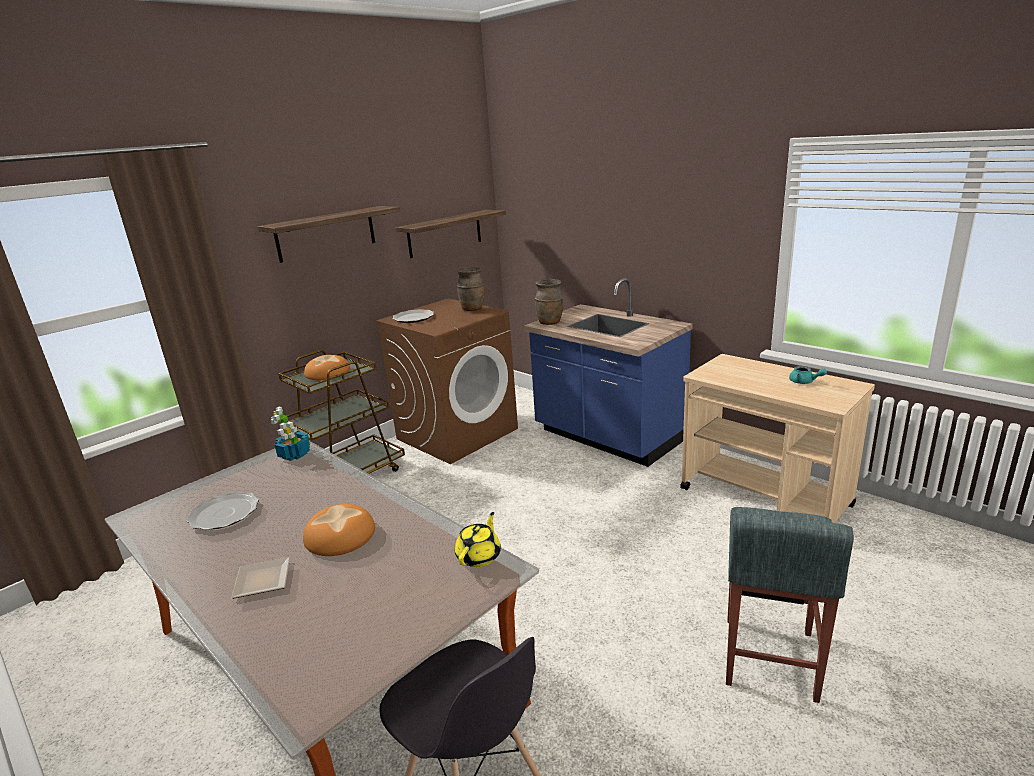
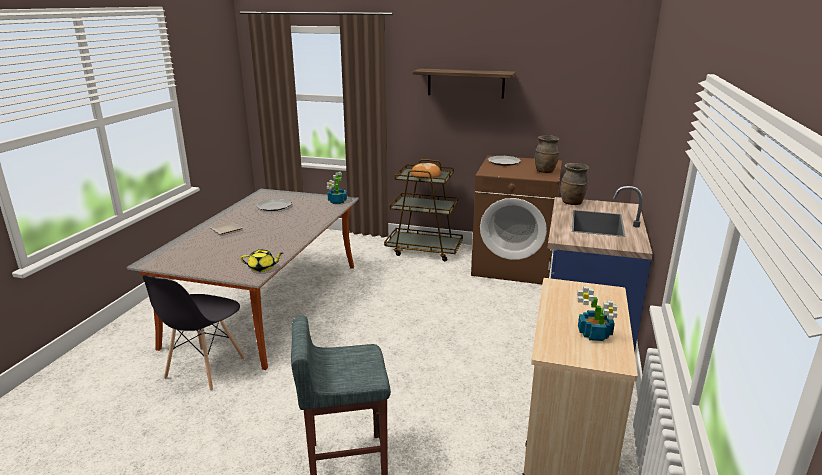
camera: 60 degrees right, 0 degrees up
bread [303,504,375,556] -> none
shelf [396,210,506,258] -> none
turquoise teapot [789,366,827,384] -> potted plant [577,286,618,341]

